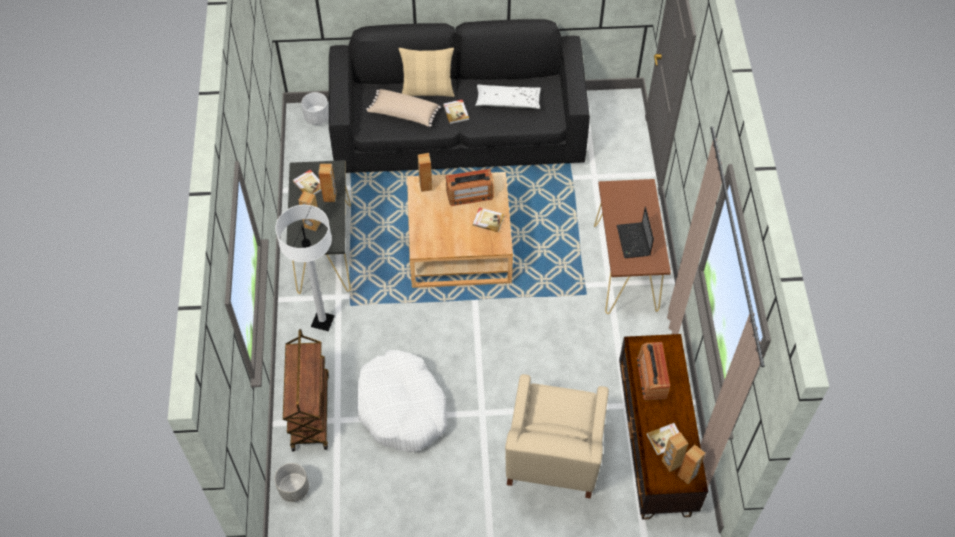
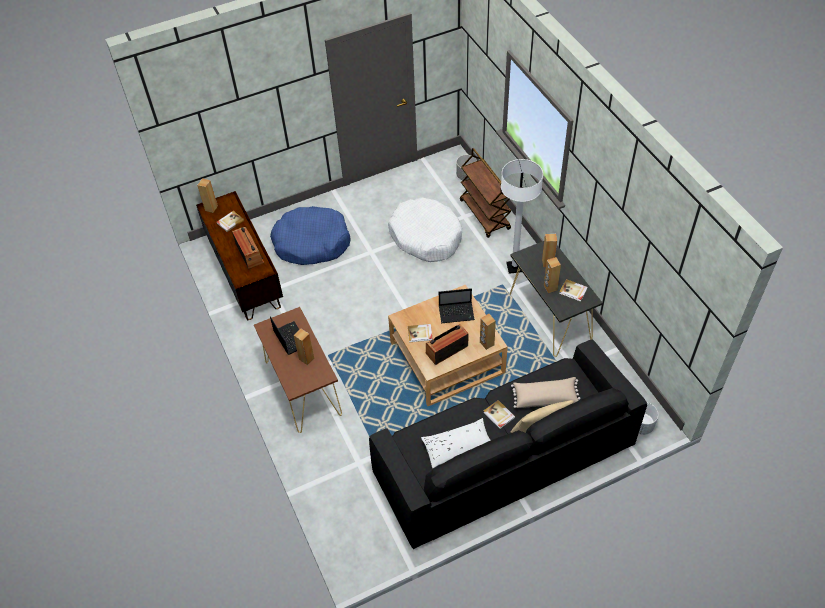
camera: 160 degrees right, 5 degrees down
beige armchair [505,374,609,499] -> blue dog bed [270,206,351,265]
brown speaker [662,432,689,472] -> brown speaker moved to [294,328,314,365]
none -> laptop [439,288,475,323]

